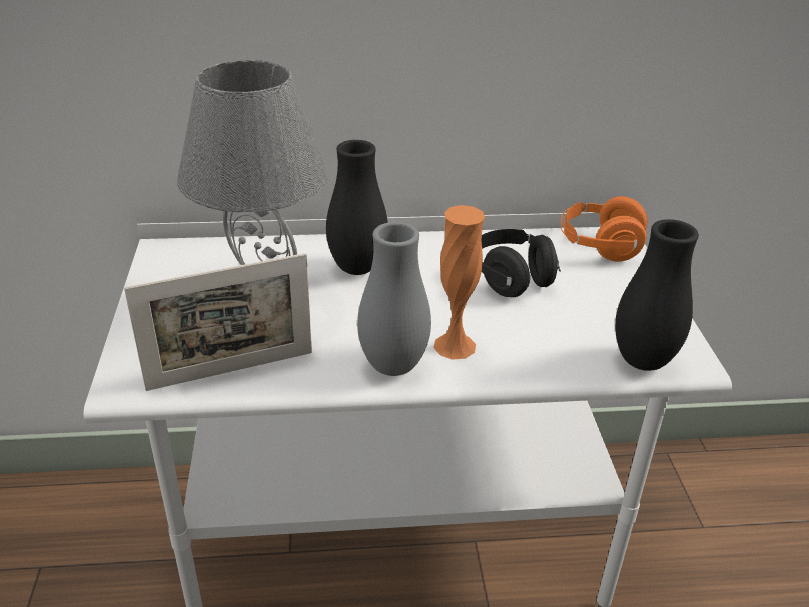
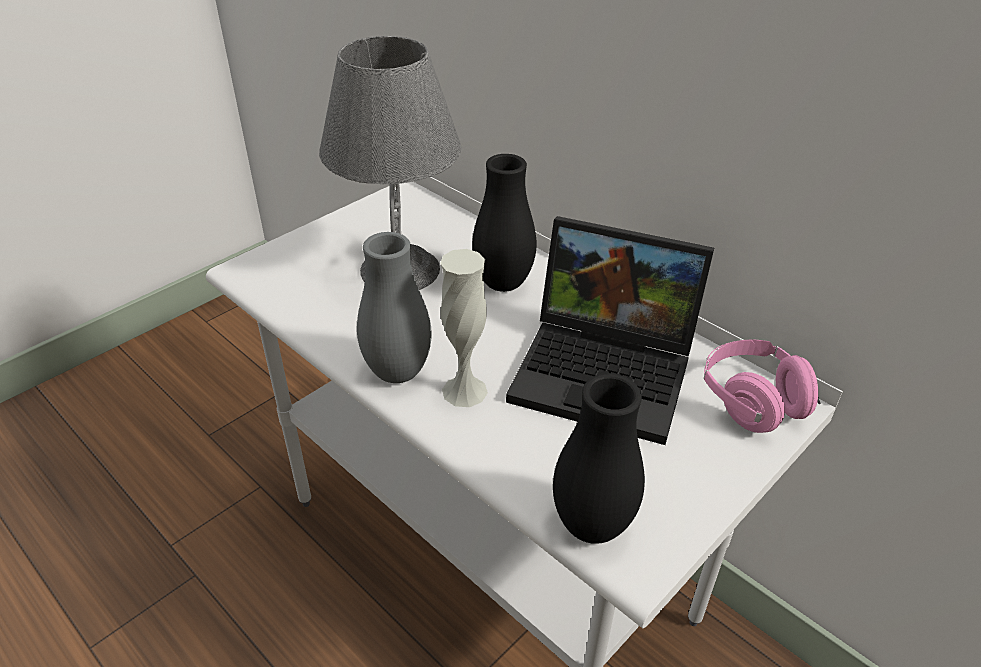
camera: 50 degrees right, 5 degrees up
picture frame [124,253,312,391] -> none
orange vase [433,205,485,360] -> white vase [440,249,488,407]
black headphones [481,229,561,297] -> laptop [506,216,714,445]
orange headphones [560,196,648,262] -> pink headphones [704,339,821,433]

